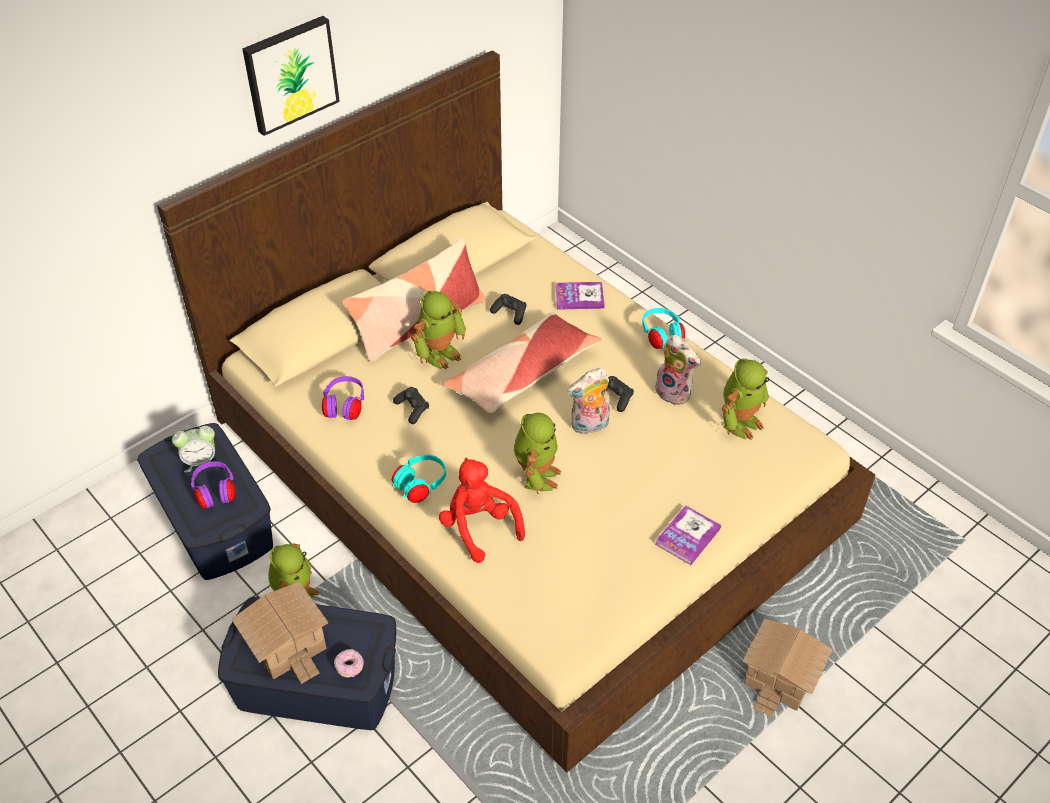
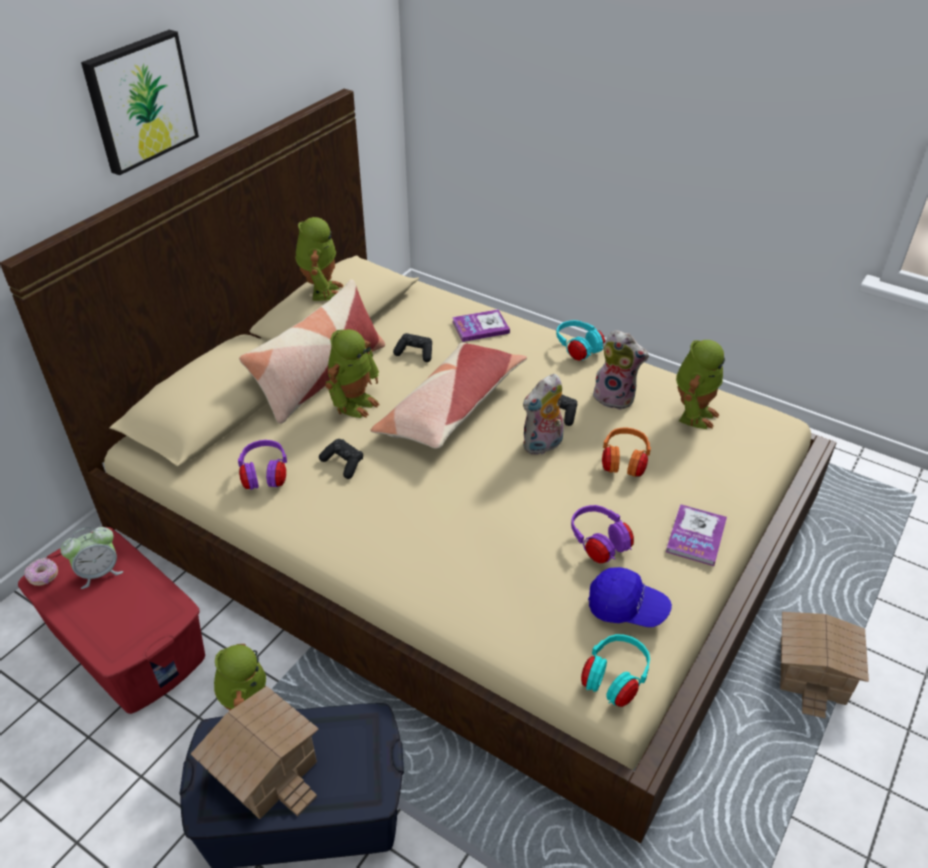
camera: 15 degrees left, 5 degrees down
blue storage box [138,423,273,580] -> red storage box [18,527,205,714]
purple headphones [191,461,236,508] -> purple headphones moved to [571,505,634,563]
donut [334,649,364,677] -> donut moved to [24,558,58,586]
turquoise headphones [392,455,446,503] -> turquoise headphones moved to [581,634,650,707]
red plush toy [439,458,525,563] -> none
toy robot [514,413,561,494] -> toy robot moved to [295,217,343,301]
none -> blue cap [588,567,672,627]
none -> orange headphones [602,428,651,477]

